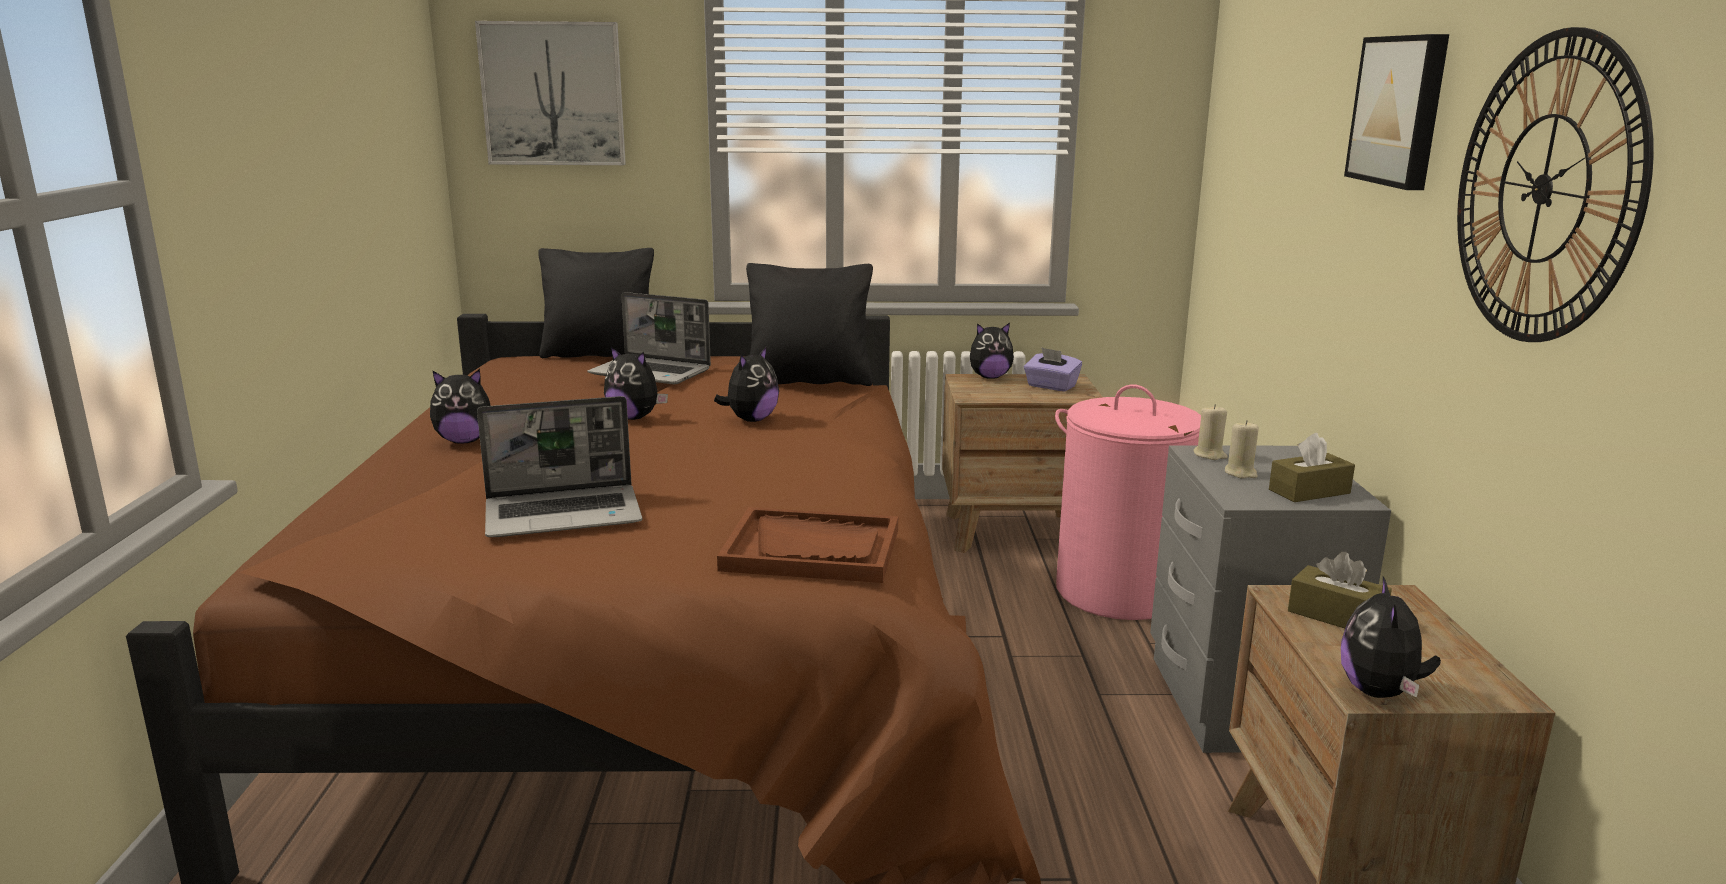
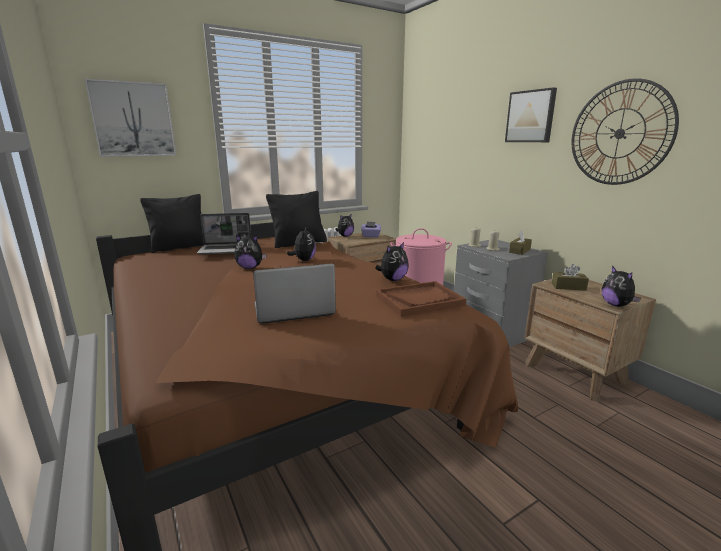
camera: 30 degrees left, 0 degrees up
plush toy [430,369,491,444] -> plush toy moved to [375,242,409,281]
laptop [477,396,643,537] -> laptop turned 150 degrees counterclockwise [253,263,336,324]

